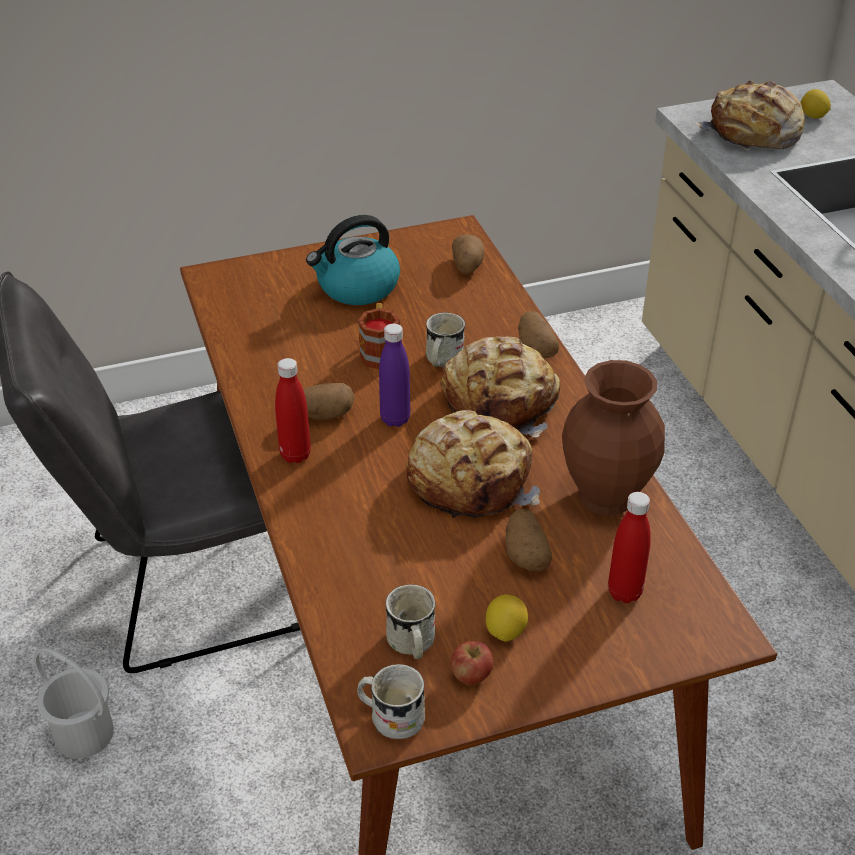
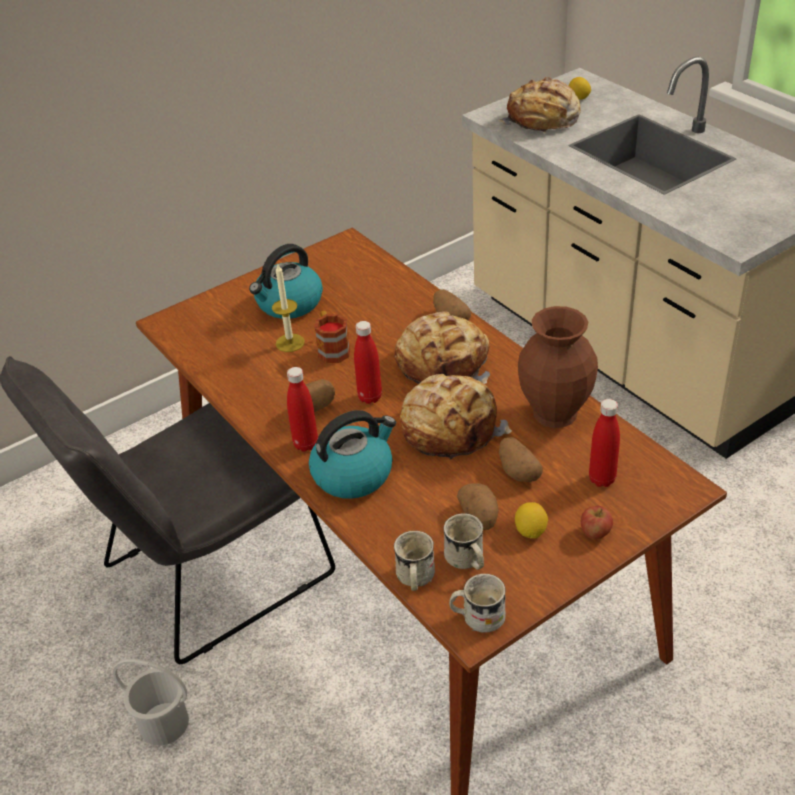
camera: 15 degrees left, 0 degrees up
purple bottle [379,323,410,427] -> red bottle [354,321,382,404]
white mug [426,312,465,367] -> white mug moved to [394,531,435,591]
apple [450,641,493,685] -> apple moved to [581,506,613,539]
potato [452,234,484,274] -> potato moved to [457,483,499,530]
none -> candle [272,264,305,352]
none -> kettle [309,410,396,499]

